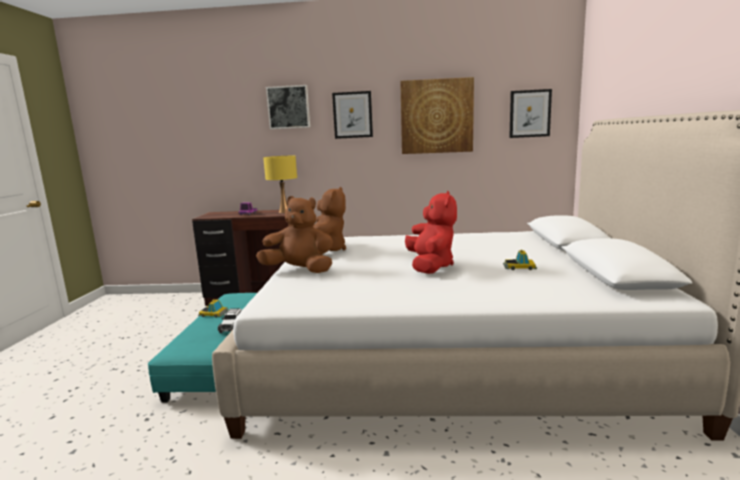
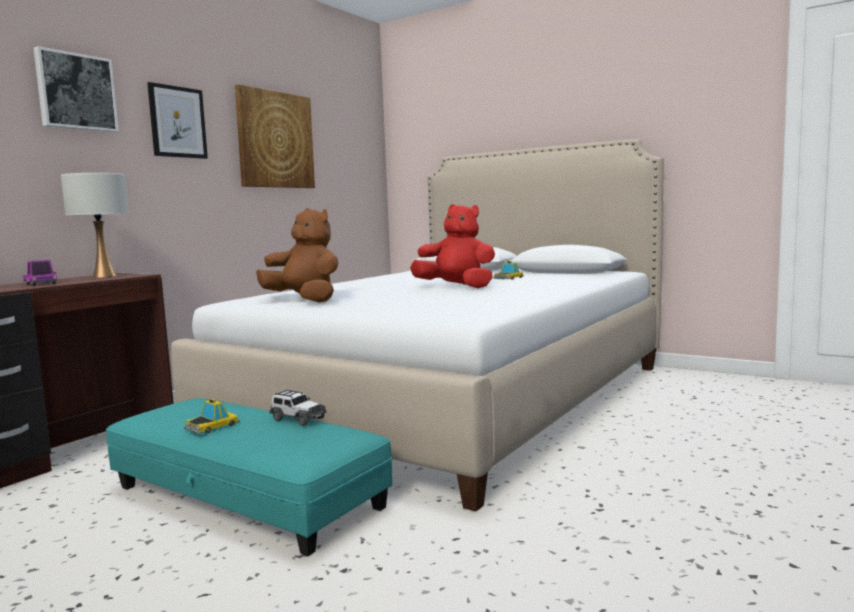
camera: 60 degrees left, 5 degrees down
brown plush toy [256,196,333,273] -> none
yellow table lamp [263,156,297,213] -> white table lamp [61,173,129,278]
picture [509,89,552,138] -> none

